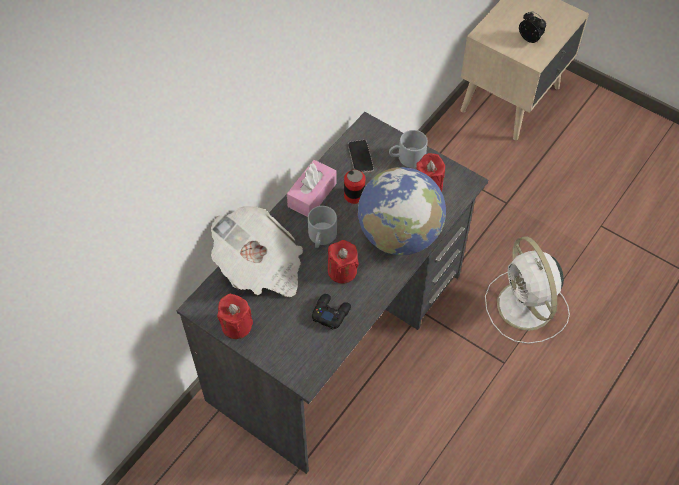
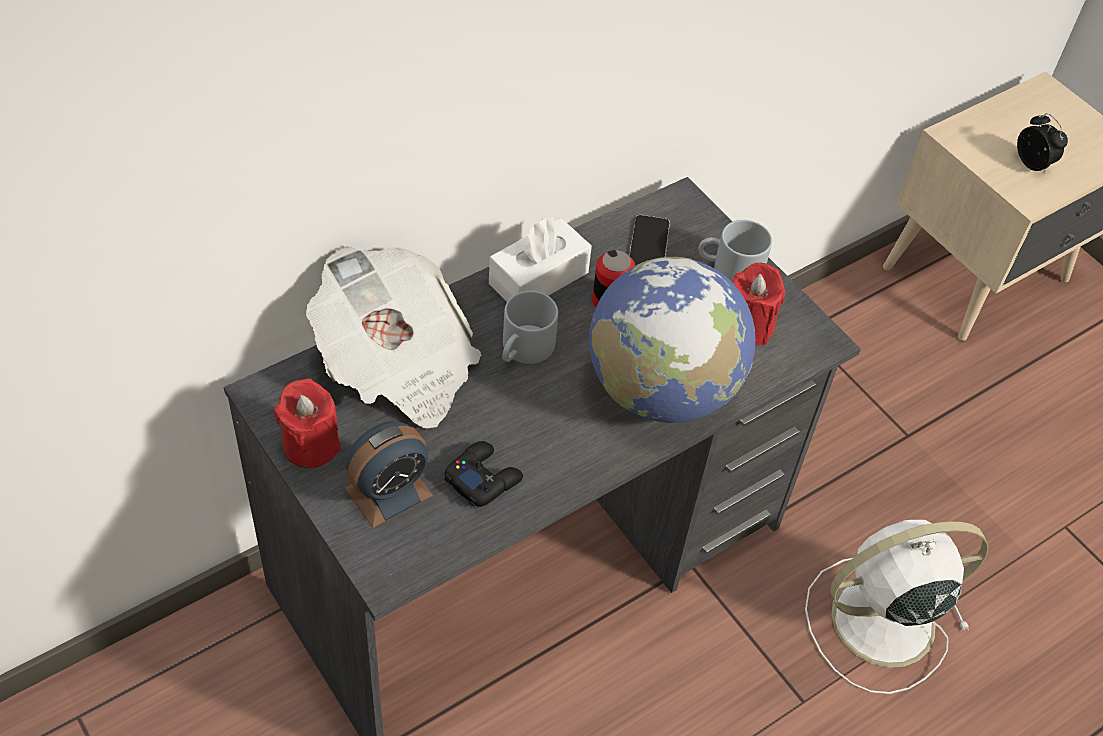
camera: 15 degrees right, 5 degrees down
pink tissue box [287,160,336,217] -> white tissue box [489,217,592,301]
red candle [328,240,359,284] -> none
white fan [485,236,570,344] -> white fan turned 75 degrees clockwise [805,520,989,694]
none -> alarm clock [345,421,433,528]

